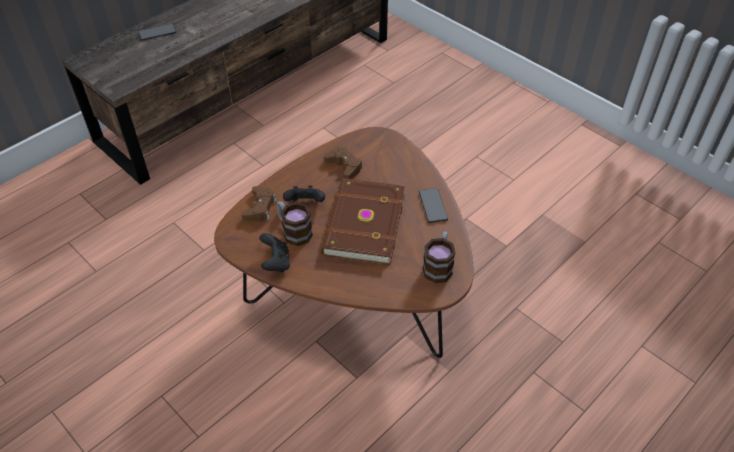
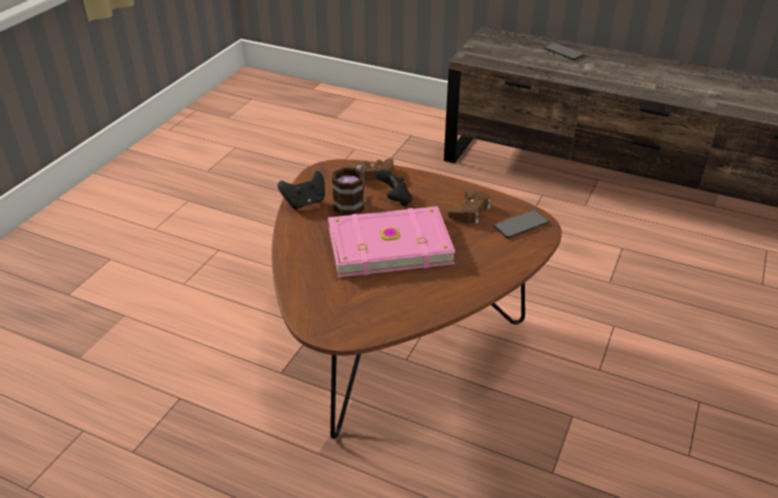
camera: 70 degrees right, 10 degrees down
brown book [321,178,405,265] -> pink book [328,206,456,277]
phone [419,188,448,223] -> phone moved to [494,210,549,238]
mug [423,232,456,283] -> none

